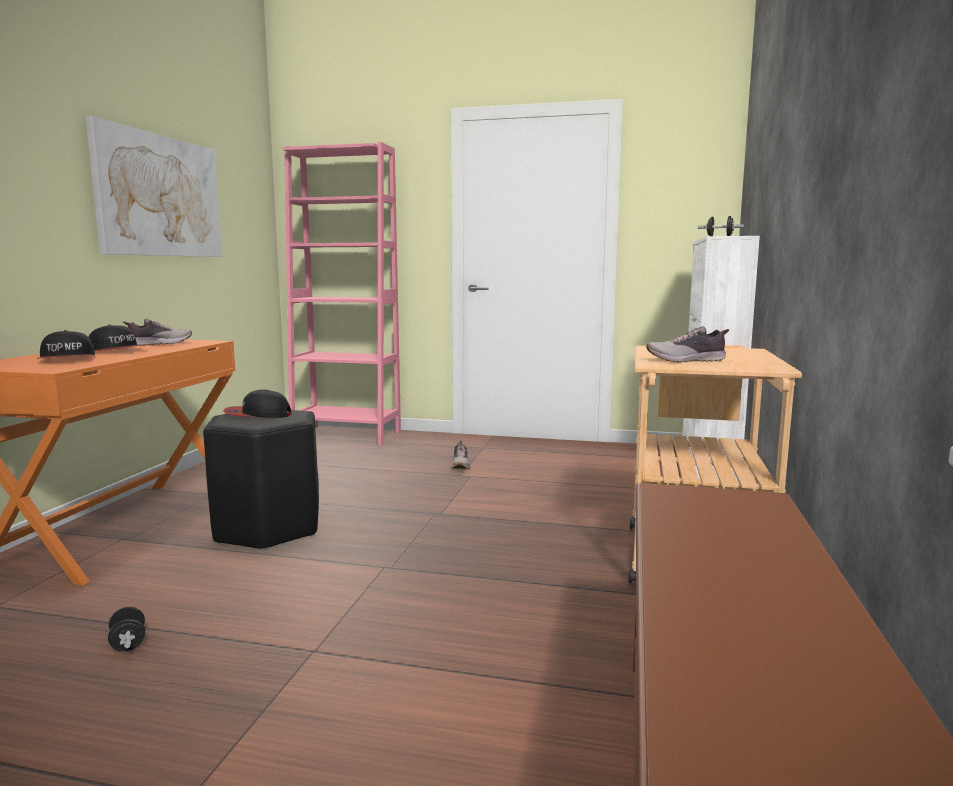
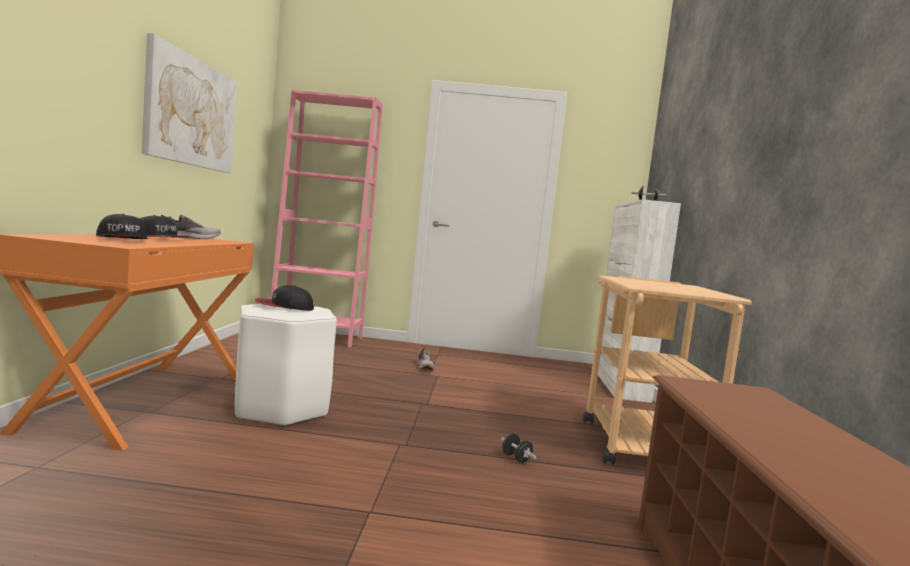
camera: 10 degrees left, 5 degrees down
black dumbbell [108,607,145,651] -> black dumbbell moved to [501,433,536,463]
black stool [203,410,319,551] -> white stool [235,304,337,427]
shoe [646,327,729,363] -> none

